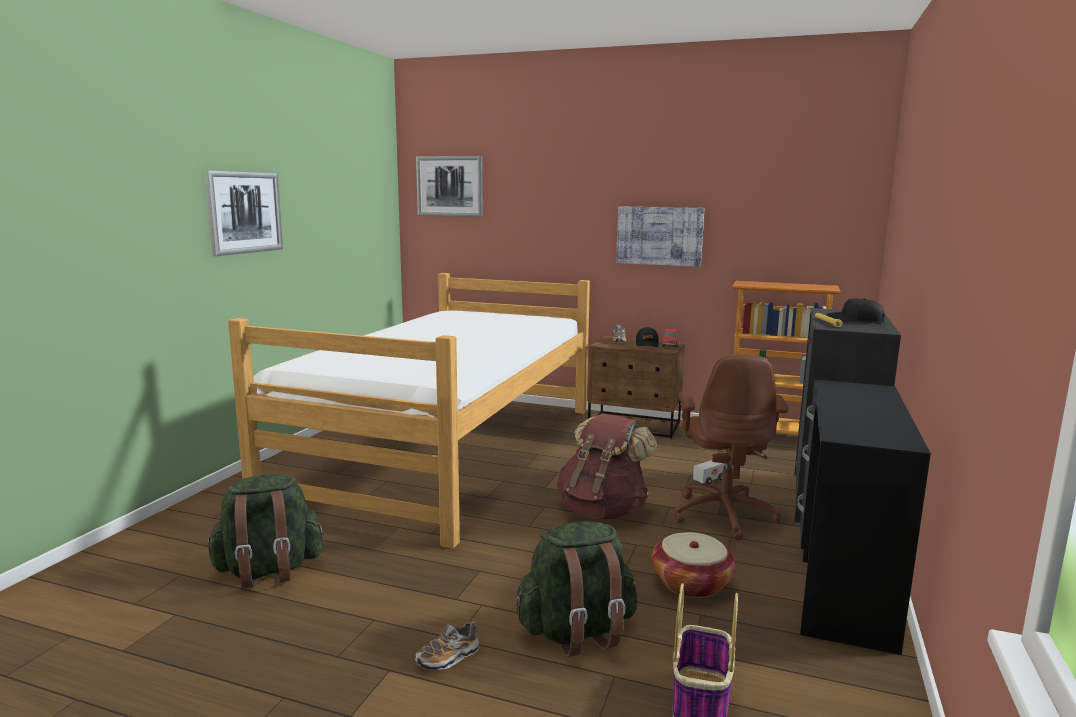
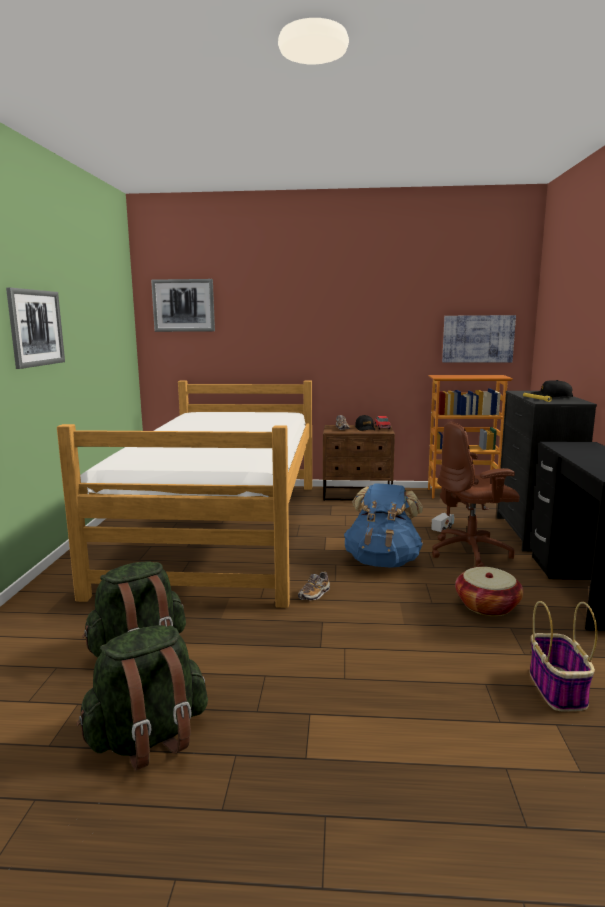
camera: 15 degrees left, 0 degrees up
shoe [415,621,480,670] -> shoe moved to [298,571,330,600]
green backpack [514,522,638,657] -> green backpack moved to [76,625,208,770]
brown backpack [557,413,657,519] -> blue backpack [344,483,423,568]
picture [616,206,704,267] -> picture moved to [442,315,516,363]
brown office chair [675,355,788,541] -> brown office chair turned 90 degrees clockwise [432,422,520,567]

